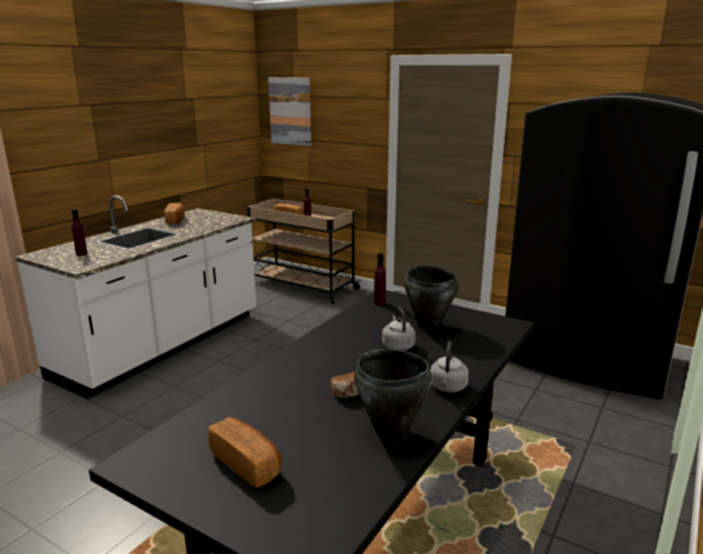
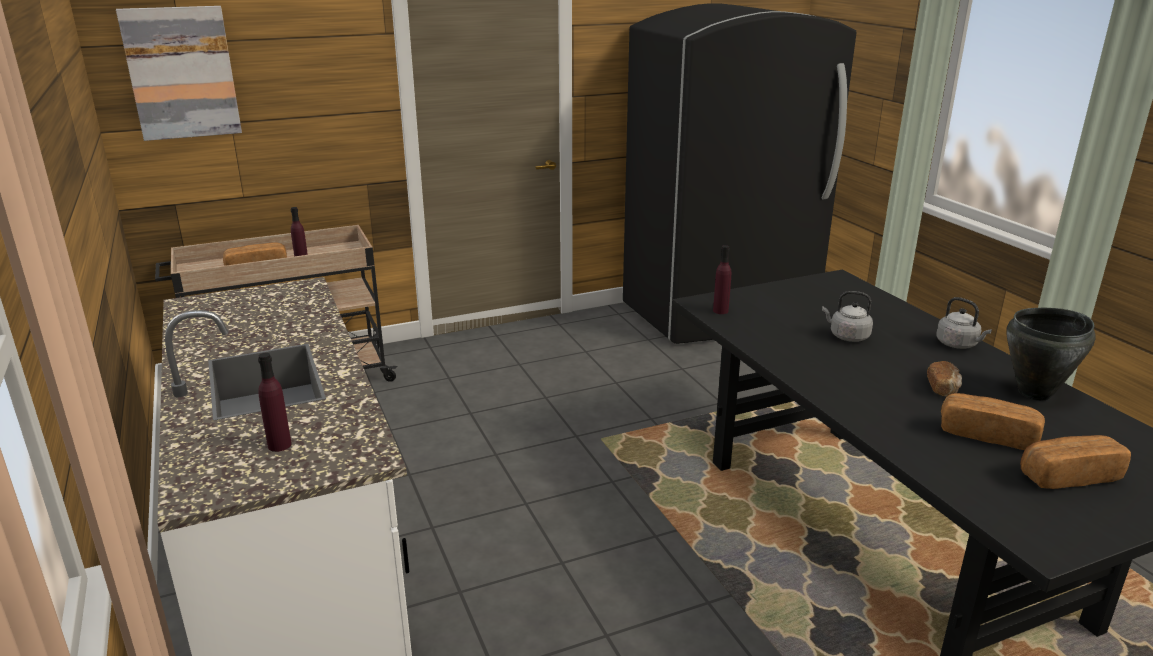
camera: 55 degrees left, 5 degrees up
bread [164,203,185,224] -> bread moved to [941,393,1045,450]
black cooking pot [404,265,459,331] -> none

